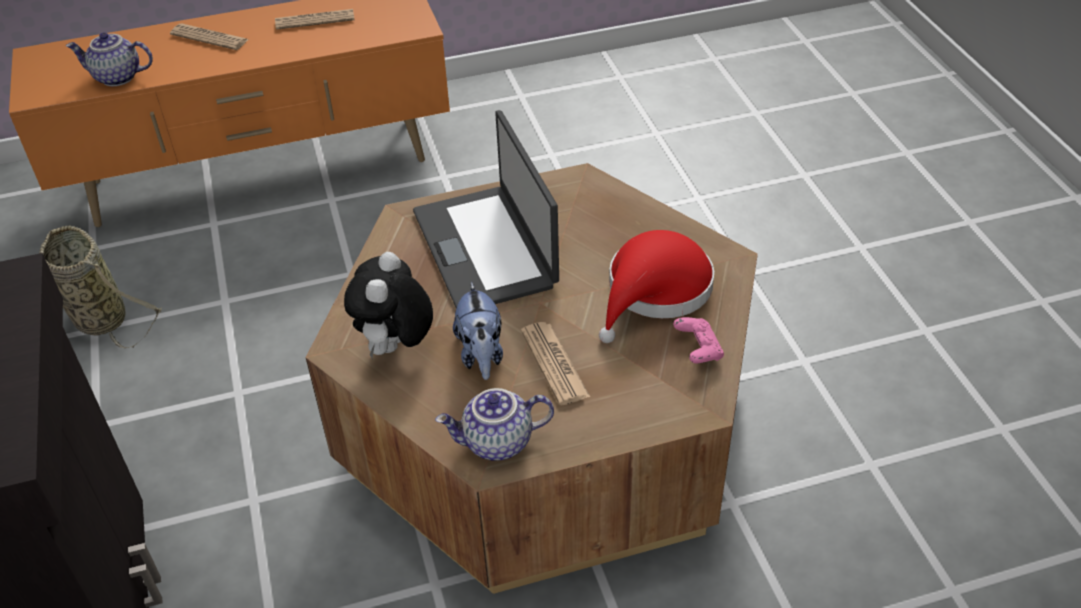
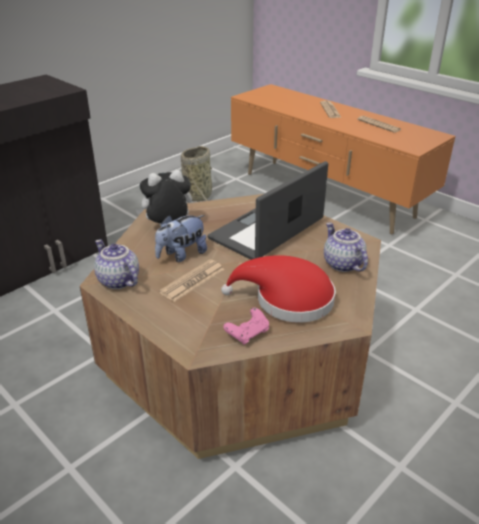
camera: 60 degrees right, 10 degrees down
teapot [66,32,153,86] -> teapot moved to [324,223,368,272]

